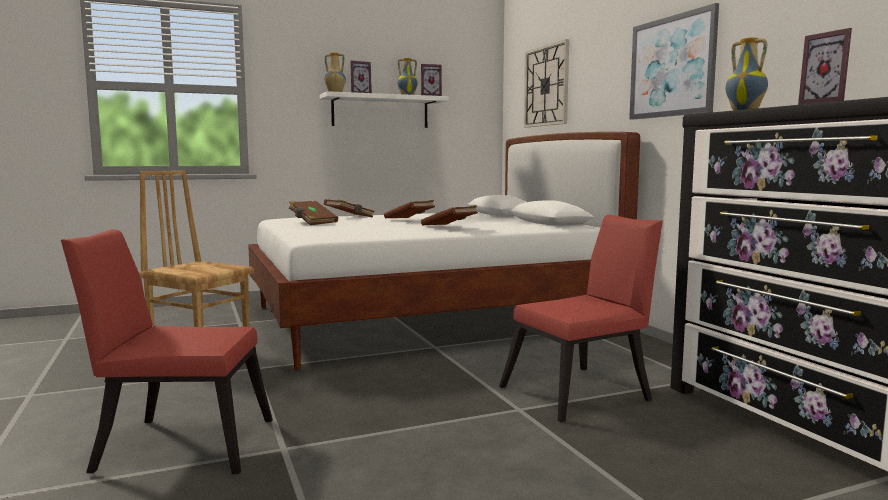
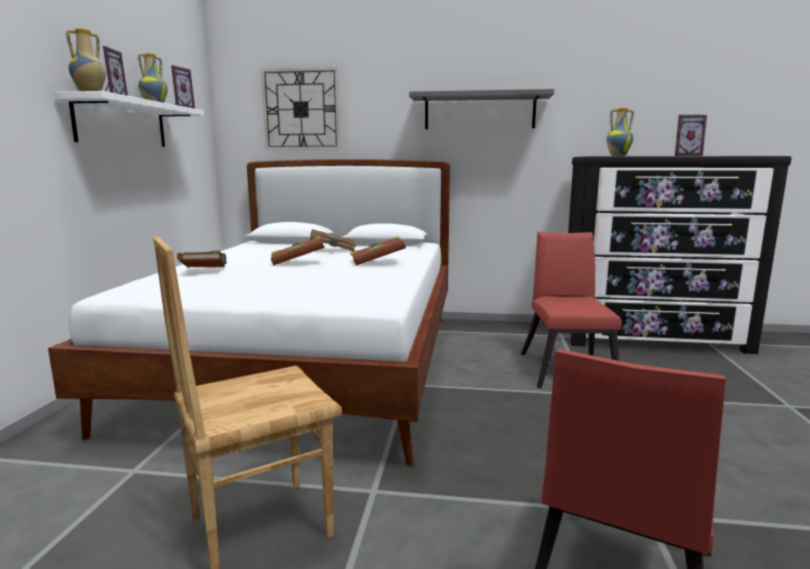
camera: 60 degrees left, 5 degrees up
brown book [289,201,338,225] -> brown book moved to [310,229,357,252]
picture [629,3,719,120] -> grey shelf [409,89,554,129]

